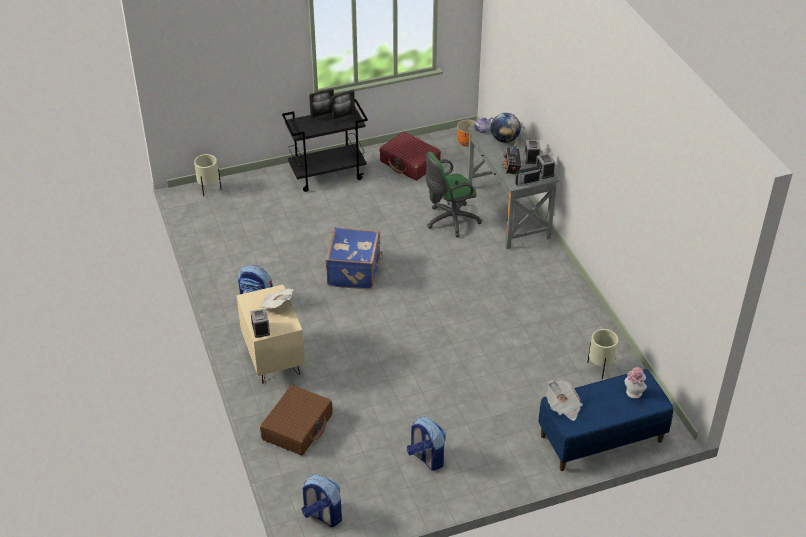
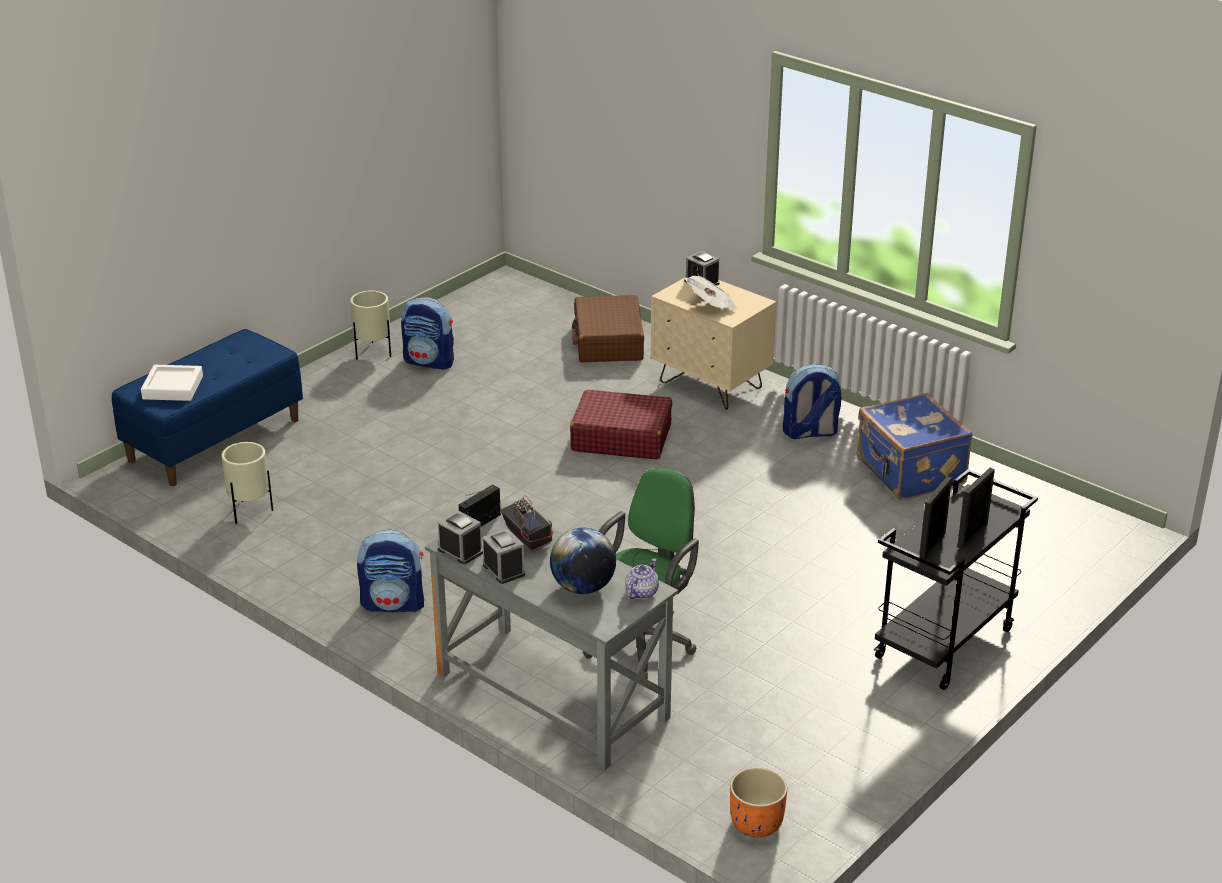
camera: 150 degrees right, 10 degrees down
beige planter [194,154,221,196] -> beige planter moved to [350,290,391,360]
backpack [301,475,342,527] -> backpack moved to [357,529,424,613]
blue suitcase [326,227,383,289] -> blue suitcase moved to [857,393,972,500]
red suitcase [379,131,441,181] -> red suitcase moved to [570,390,672,459]
newspaper [546,380,583,421] -> none
hat [625,367,647,398] -> white tray [141,365,203,401]

